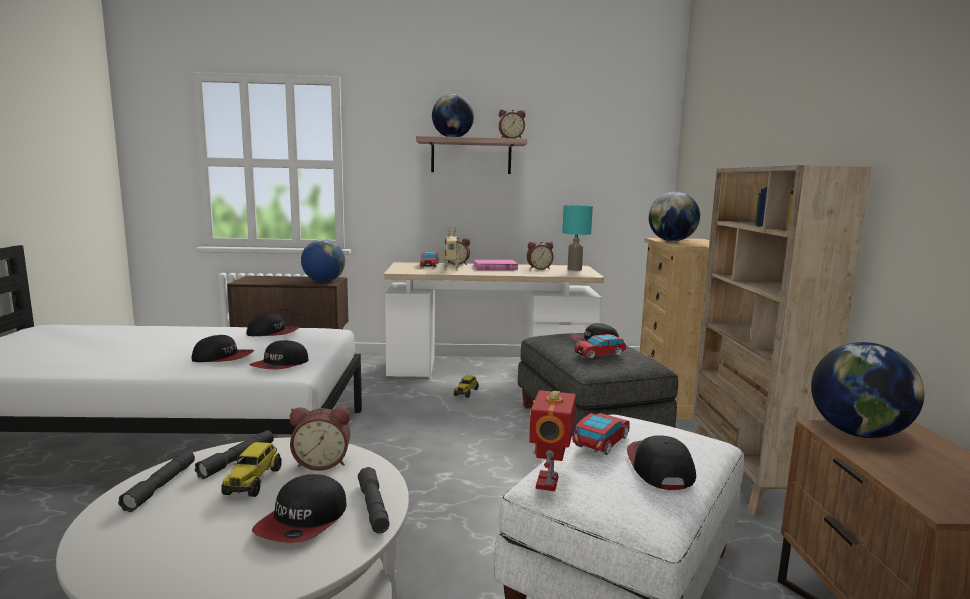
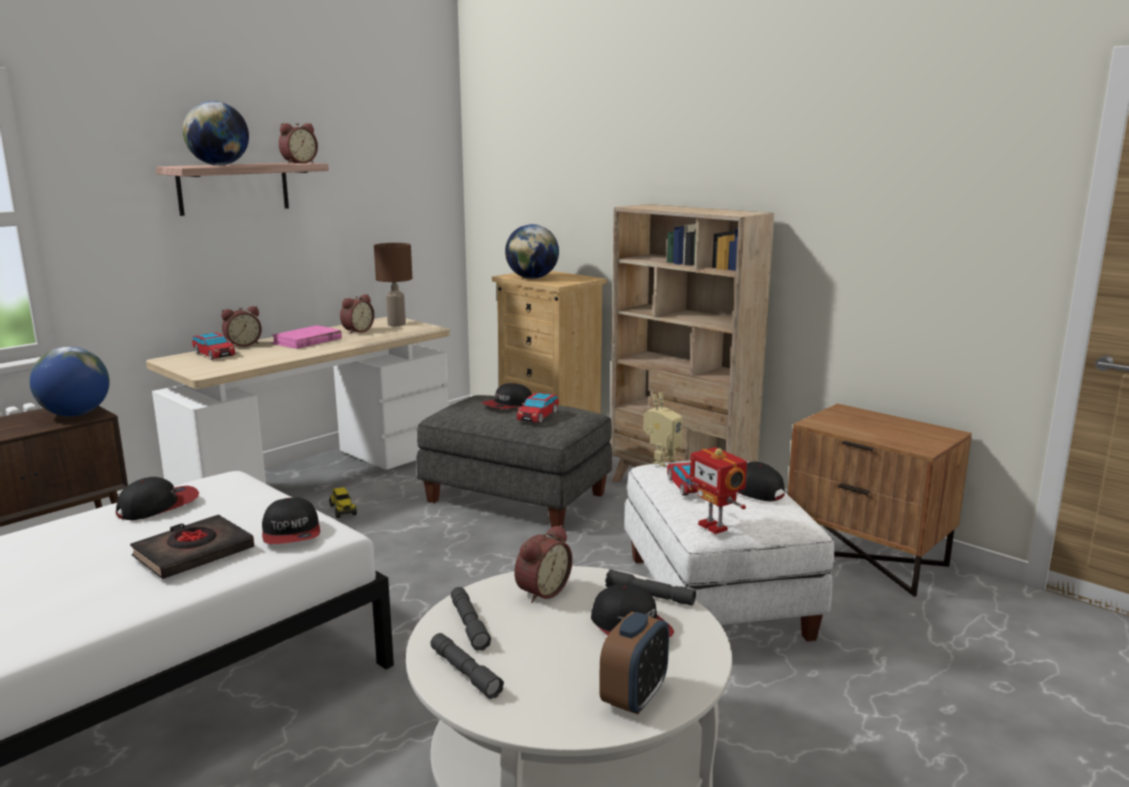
camera: 45 degrees left, 5 degrees up
cap [192,335,254,362] -> black book [130,514,254,579]
toy truck [221,442,282,497] -> none
toy robot [443,227,460,271] -> toy robot moved to [643,392,683,467]
turquoise table lamp [562,205,593,271] -> brown table lamp [374,243,412,326]
globe [811,342,924,438] -> none
none -> alarm clock [599,612,669,714]

